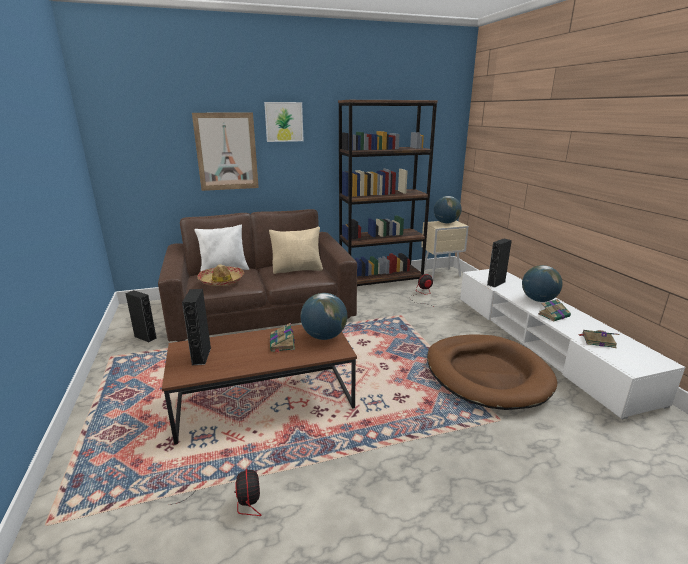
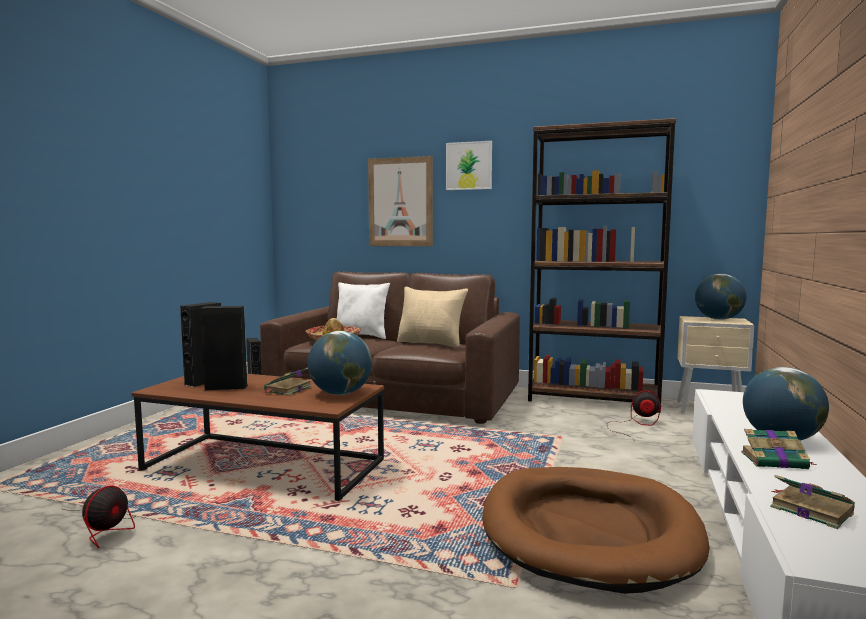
camera: 35 degrees right, 15 degrees down
black speaker [487,239,512,288] -> black speaker moved to [201,306,248,390]

